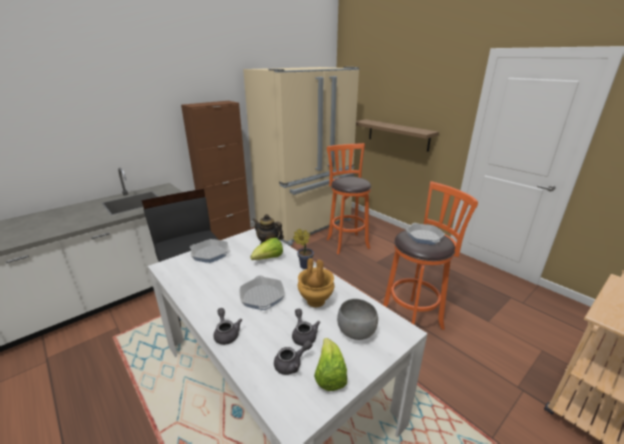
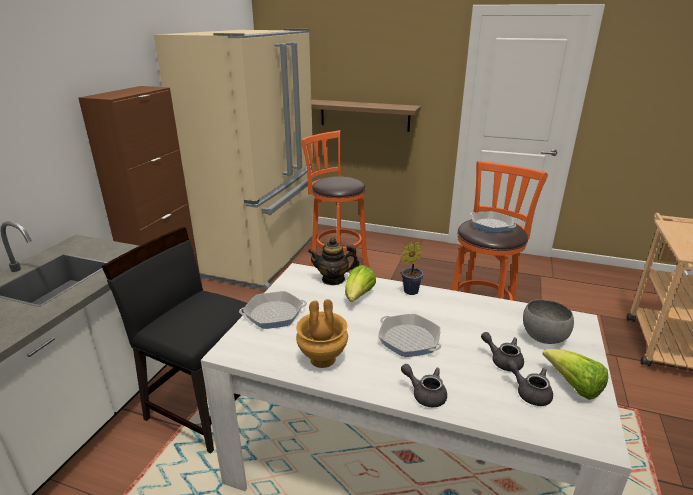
camera: 30 degrees left, 0 degrees up
grey teapot [274,340,312,375] -> grey teapot turned 75 degrees counterclockwise [506,360,553,406]
brown vase [298,258,335,307] -> brown vase moved to [296,299,348,368]

